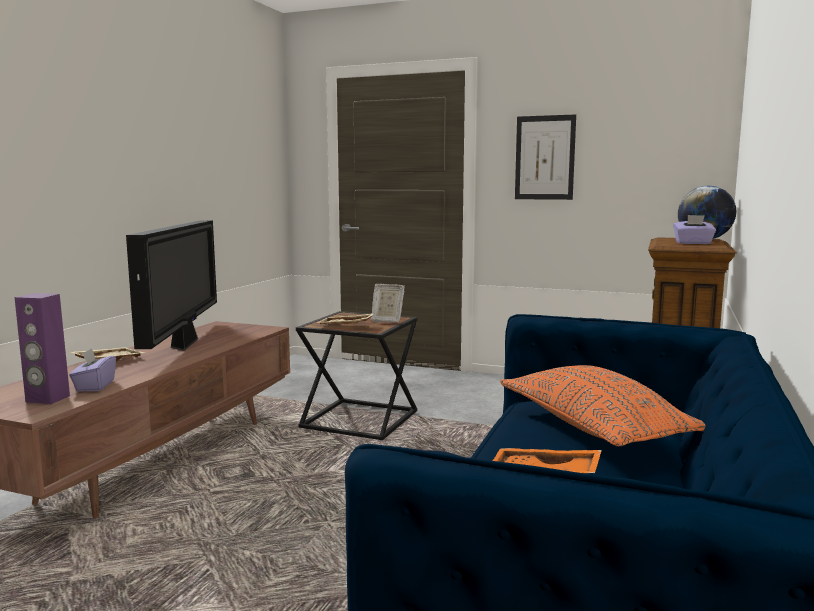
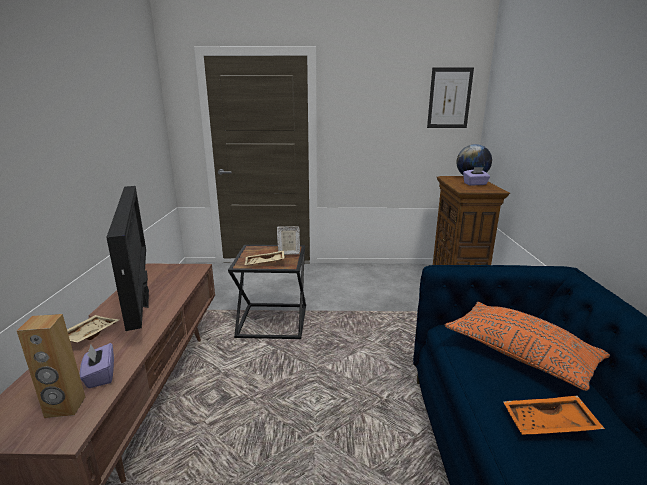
camera: 20 degrees left, 10 degrees up
purple speaker [15,293,70,404] -> brown speaker [17,314,85,418]
picture [515,114,576,200] -> picture moved to [427,67,474,128]

